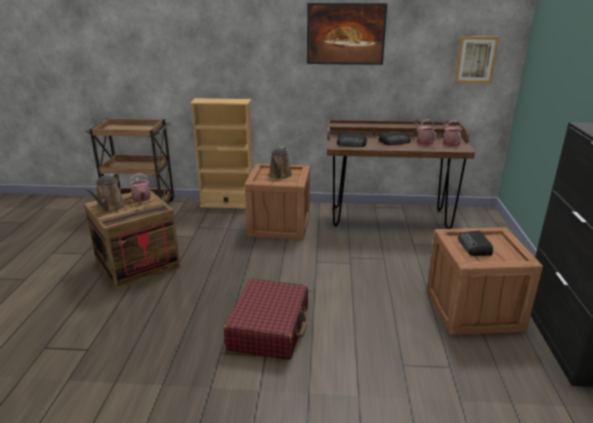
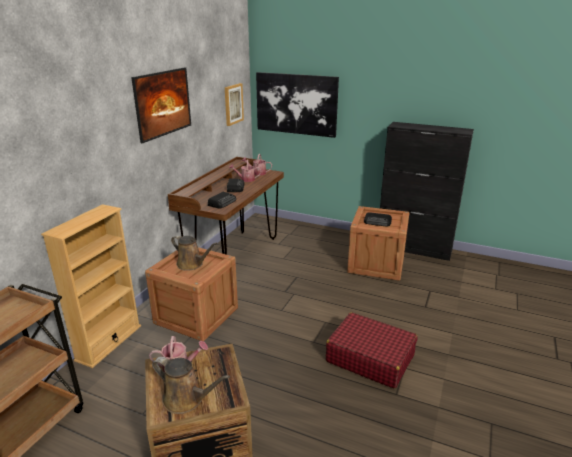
camera: 70 degrees left, 0 degrees up
none -> picture [256,72,339,138]

